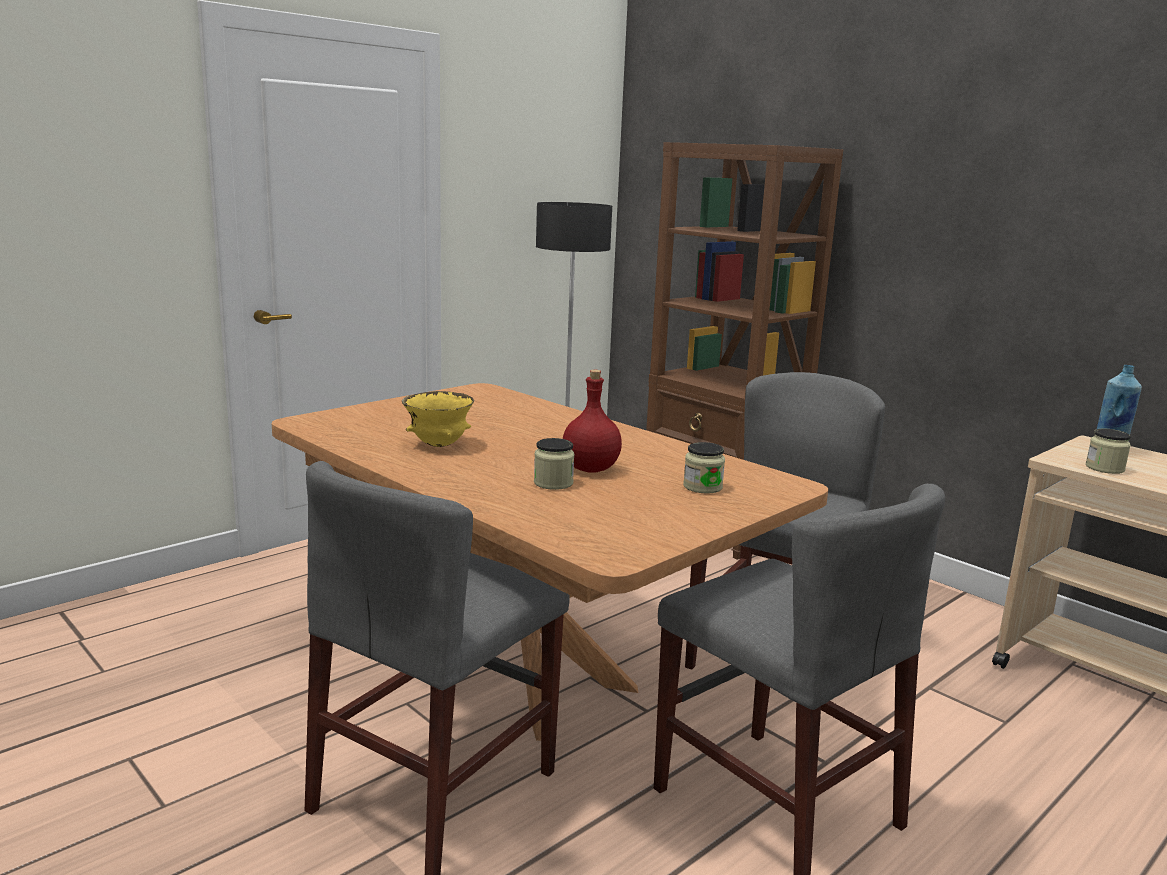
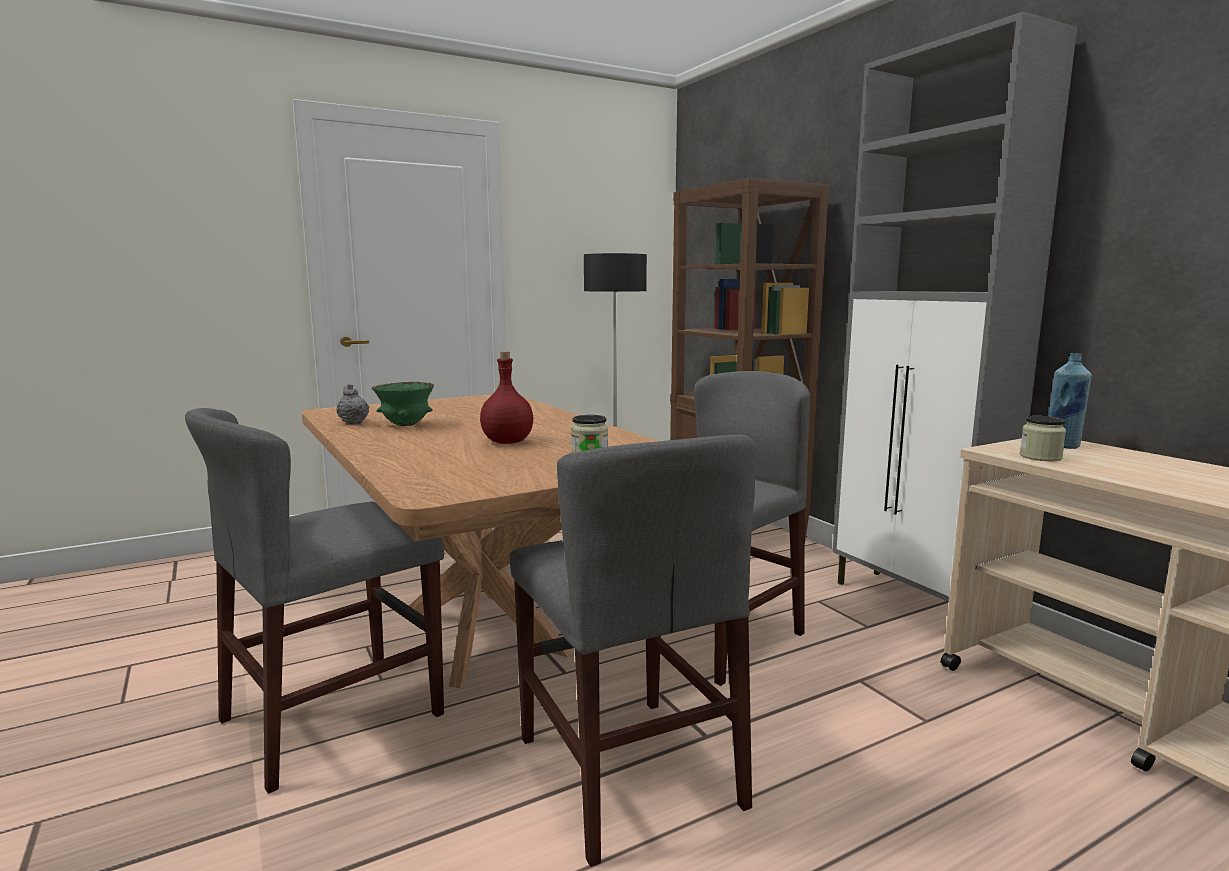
camera: 15 degrees right, 5 degrees down
yellow bowl [402,391,474,447] -> green bowl [372,382,434,426]
jar [534,438,575,490] -> none
none -> grey teapot [336,383,369,424]
none -> grey cabinet [833,11,1077,602]

